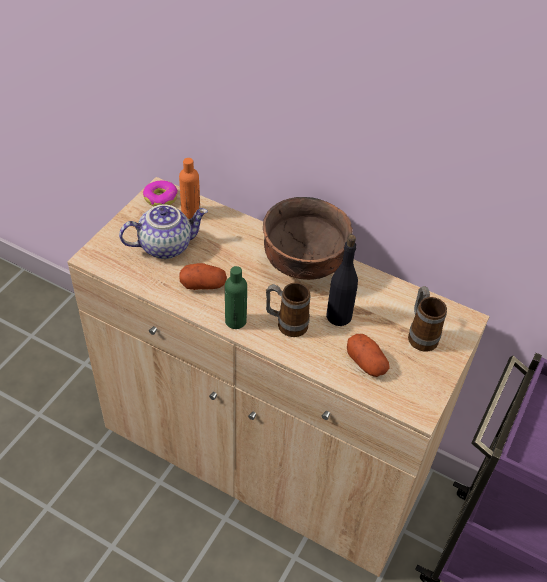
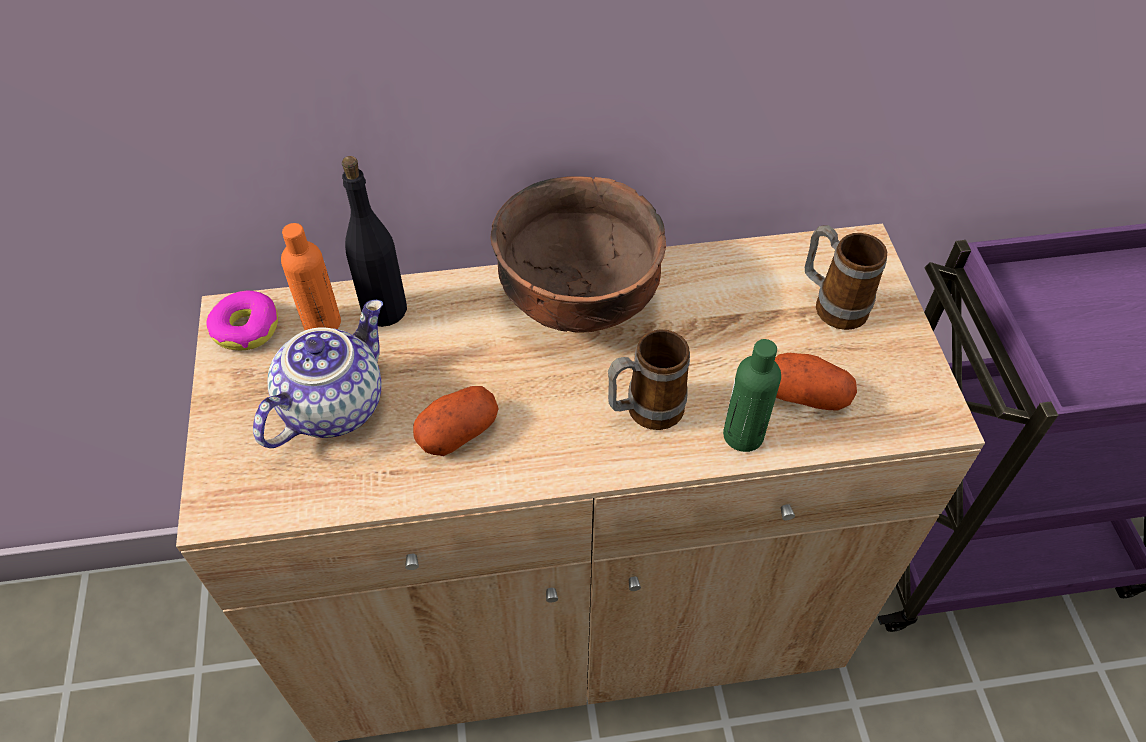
camera: 35 degrees left, 5 degrees up
green bottle [225,266,247,329] -> green bottle moved to [723,339,781,452]
black bottle [326,235,358,326] -> black bottle moved to [342,156,407,327]

